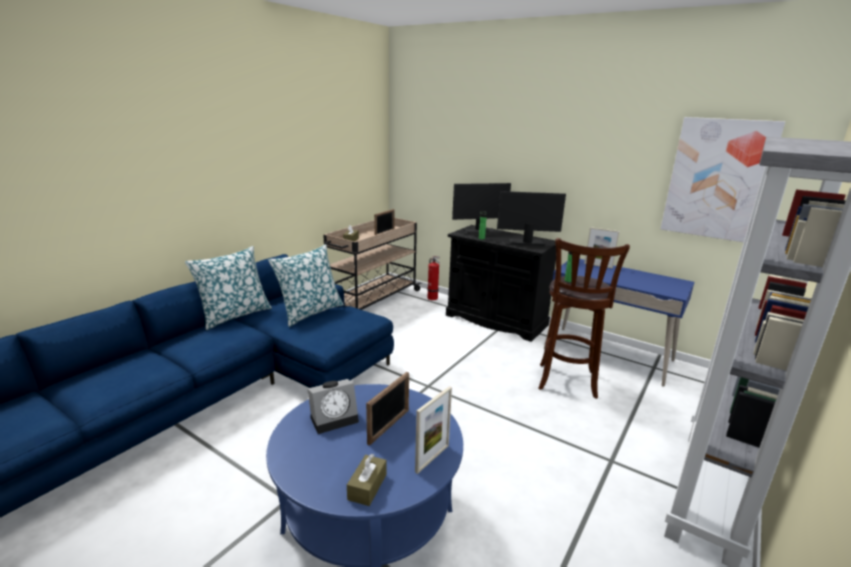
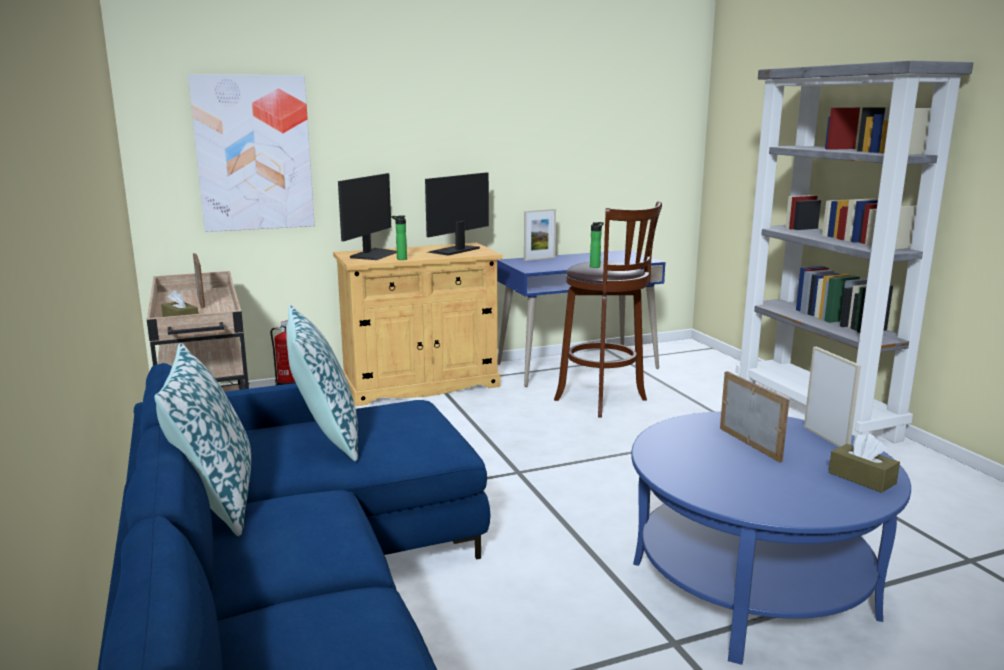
camera: 55 degrees left, 5 degrees down
alarm clock [307,379,359,434] -> none
black cabinet [446,225,556,342] -> beige cabinet [333,243,502,406]
picture [661,117,785,242] -> picture moved to [188,74,315,232]

